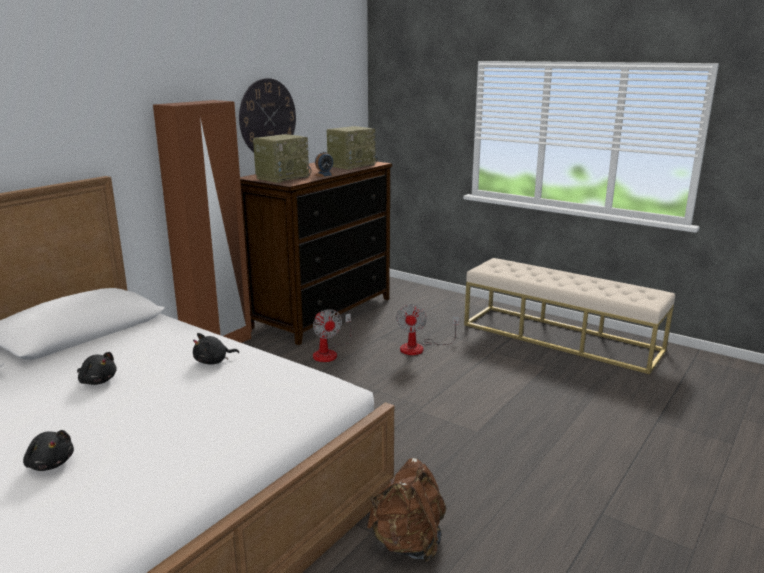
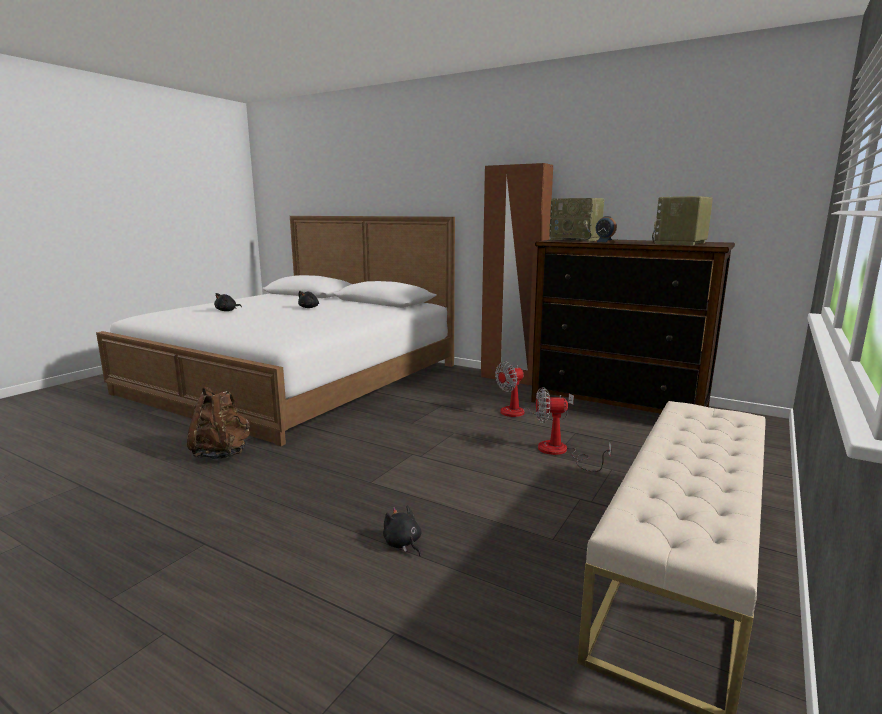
camera: 85 degrees right, 5 degrees down
black plush toy [193,333,239,365] -> black plush toy moved to [383,506,421,556]
wall clock [239,78,296,152] -> none
radio [327,126,378,170] -> radio turned 90 degrees clockwise [652,196,713,245]

